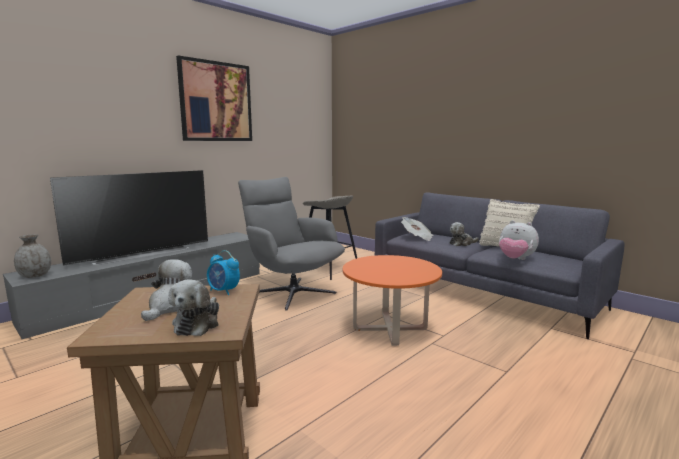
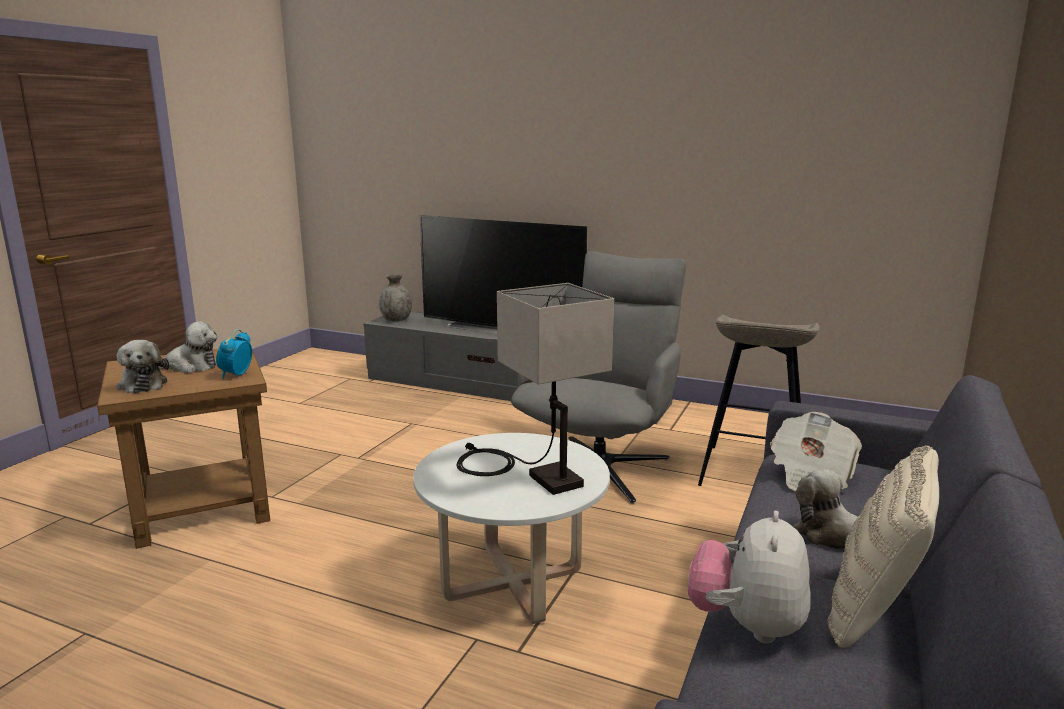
camera: 70 degrees right, 5 degrees up
plush toy [168,279,219,336] -> plush toy turned 105 degrees counterclockwise [117,340,169,393]
picture [176,55,252,141] -> none
orange coffee table [343,255,442,346] -> white coffee table [413,433,610,624]
none -> table lamp [457,283,614,495]

